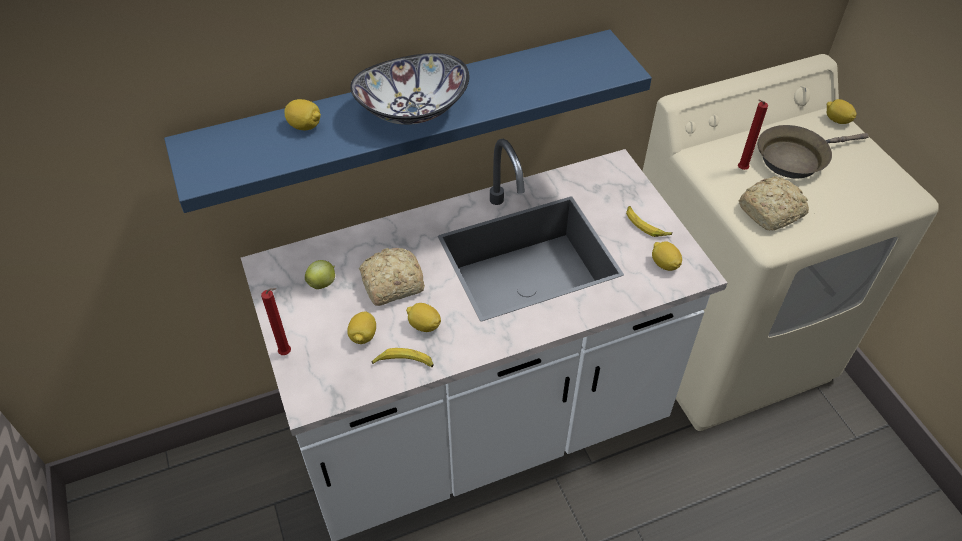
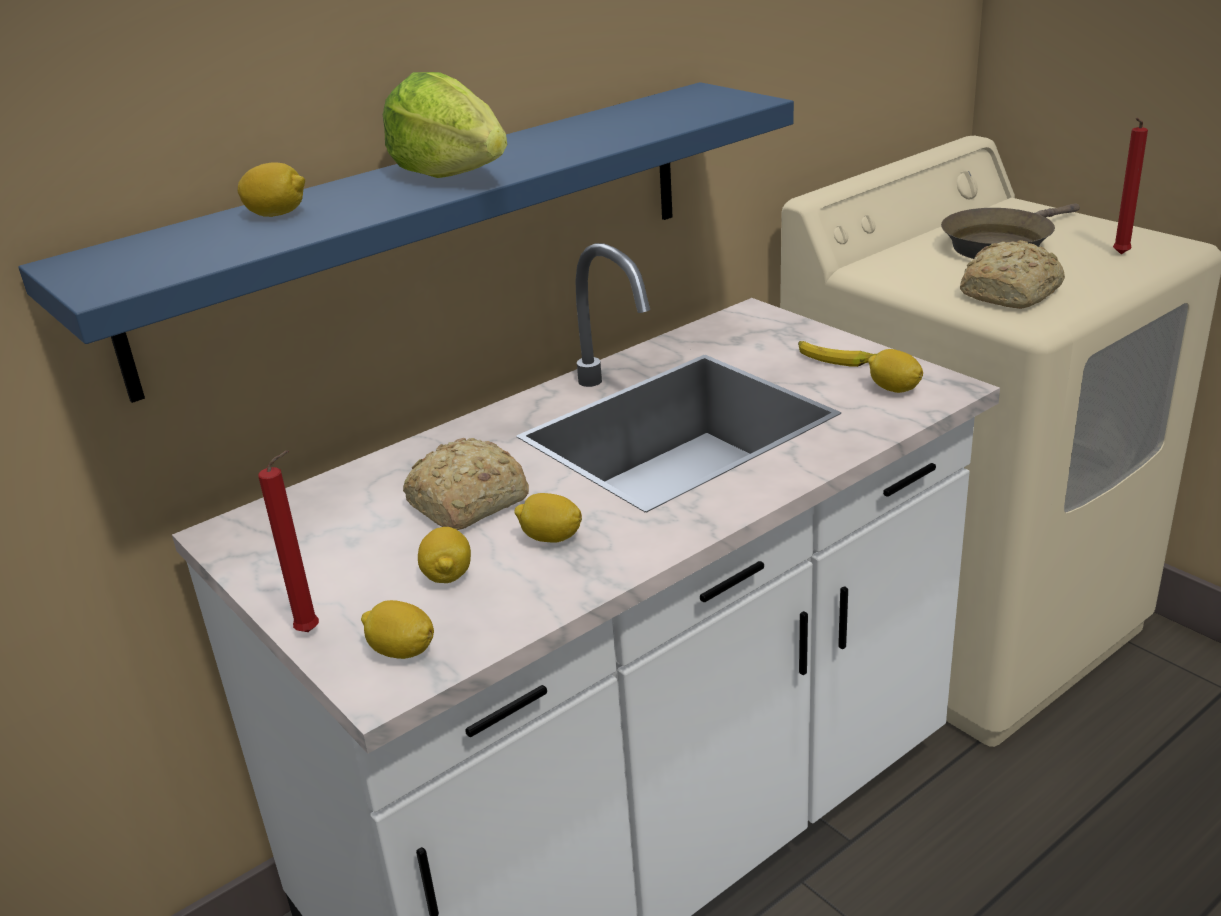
camera: 15 degrees left, 20 degrees down
apple [305,260,335,289] -> none
bowl [350,53,469,125] -> lettuce [383,72,507,178]
banana [371,348,434,367] -> none
red candle [738,100,768,170] -> red candle moved to [1113,118,1148,254]
lemon [826,99,857,124] -> lemon moved to [361,600,434,659]

